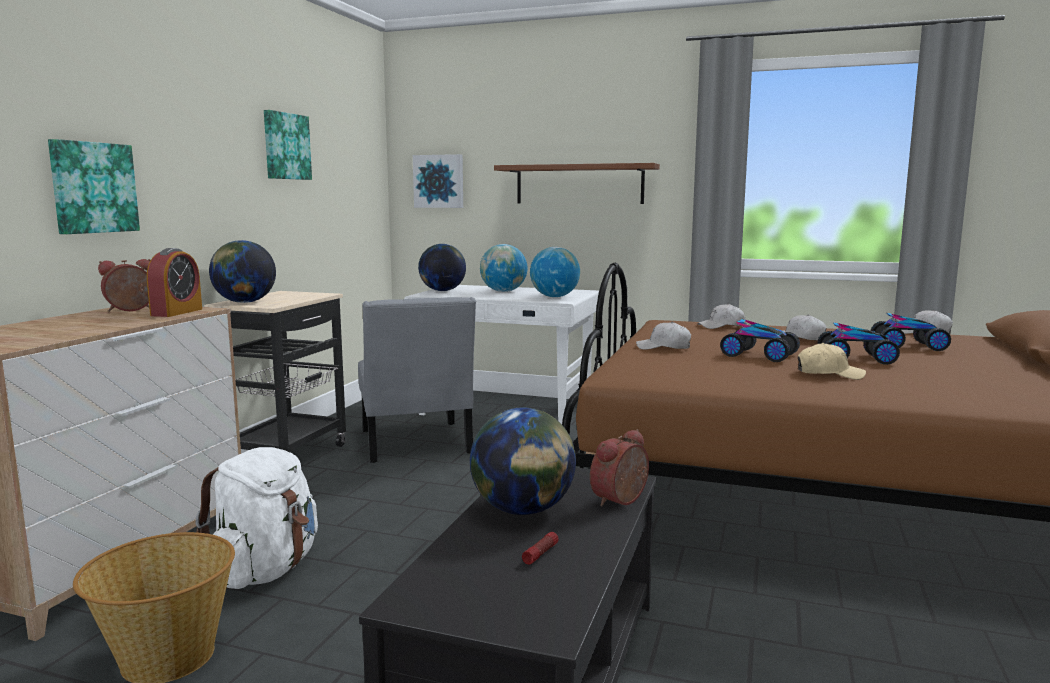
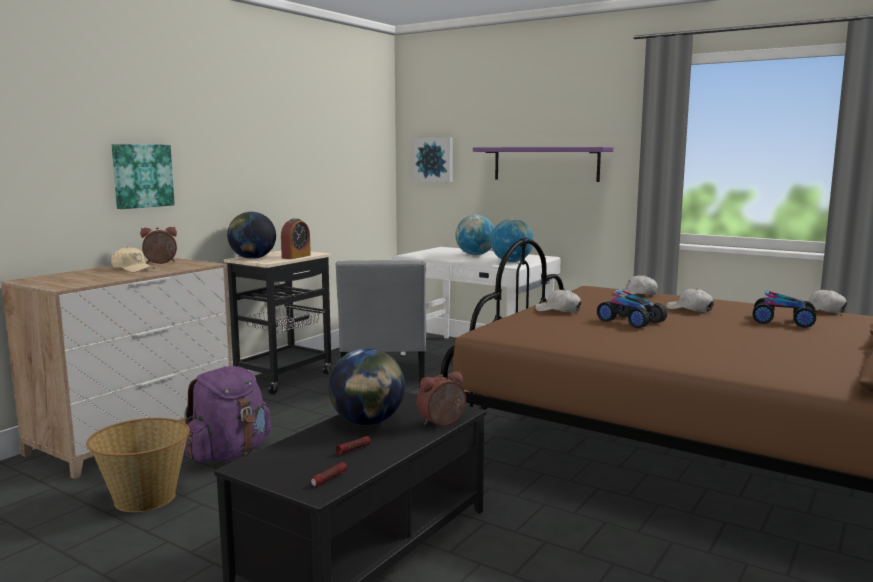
camera: 15 degrees right, 0 degrees up
alarm clock [147,248,202,317] -> alarm clock moved to [281,218,311,259]
white backpack [195,447,318,589] -> purple backpack [184,366,271,463]
picture [264,110,312,180] -> none
globe [418,244,466,291] -> none
brown shelf [494,163,660,204] -> purple shelf [473,147,613,182]
beige cap [798,343,866,380] -> beige cap moved to [111,247,155,273]
toy car [818,322,900,365] -> none
none -> flashlight [311,462,347,487]

